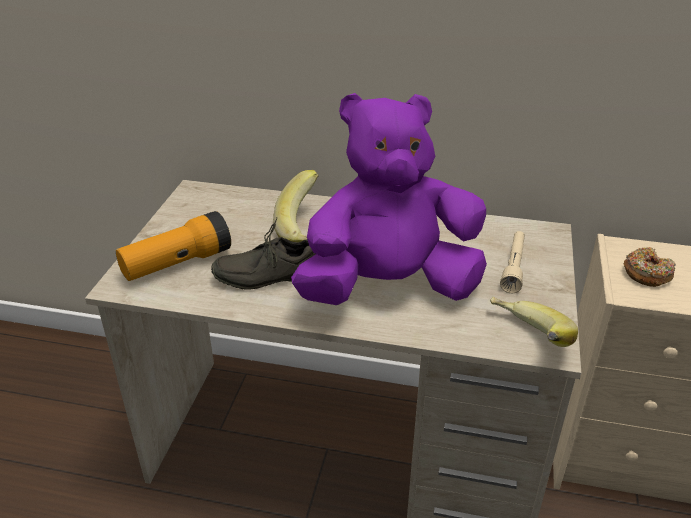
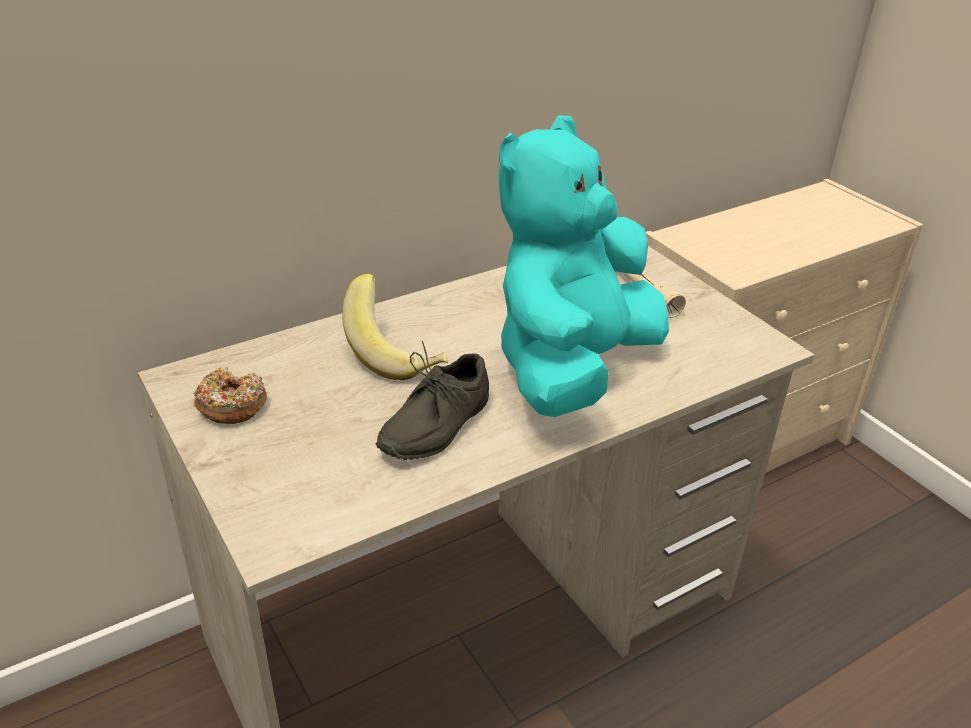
camera: 45 degrees left, 0 degrees up
flashlight [116,211,231,281] -> none
purple plush toy [291,93,487,305] -> turquoise plush toy [498,116,669,417]
banana [490,297,578,347] -> none
donut [623,247,676,287] -> donut moved to [194,367,267,424]

